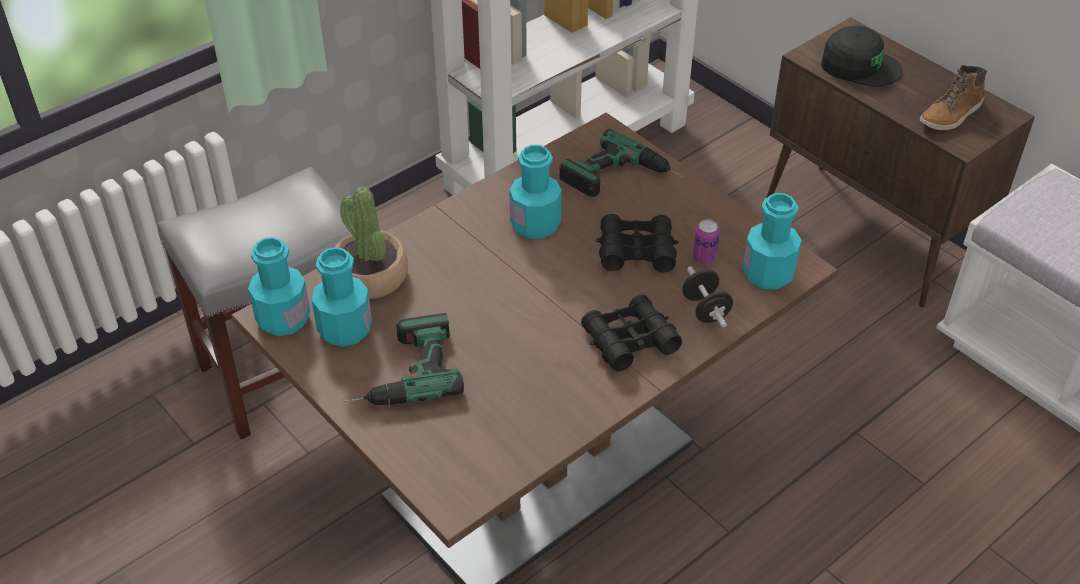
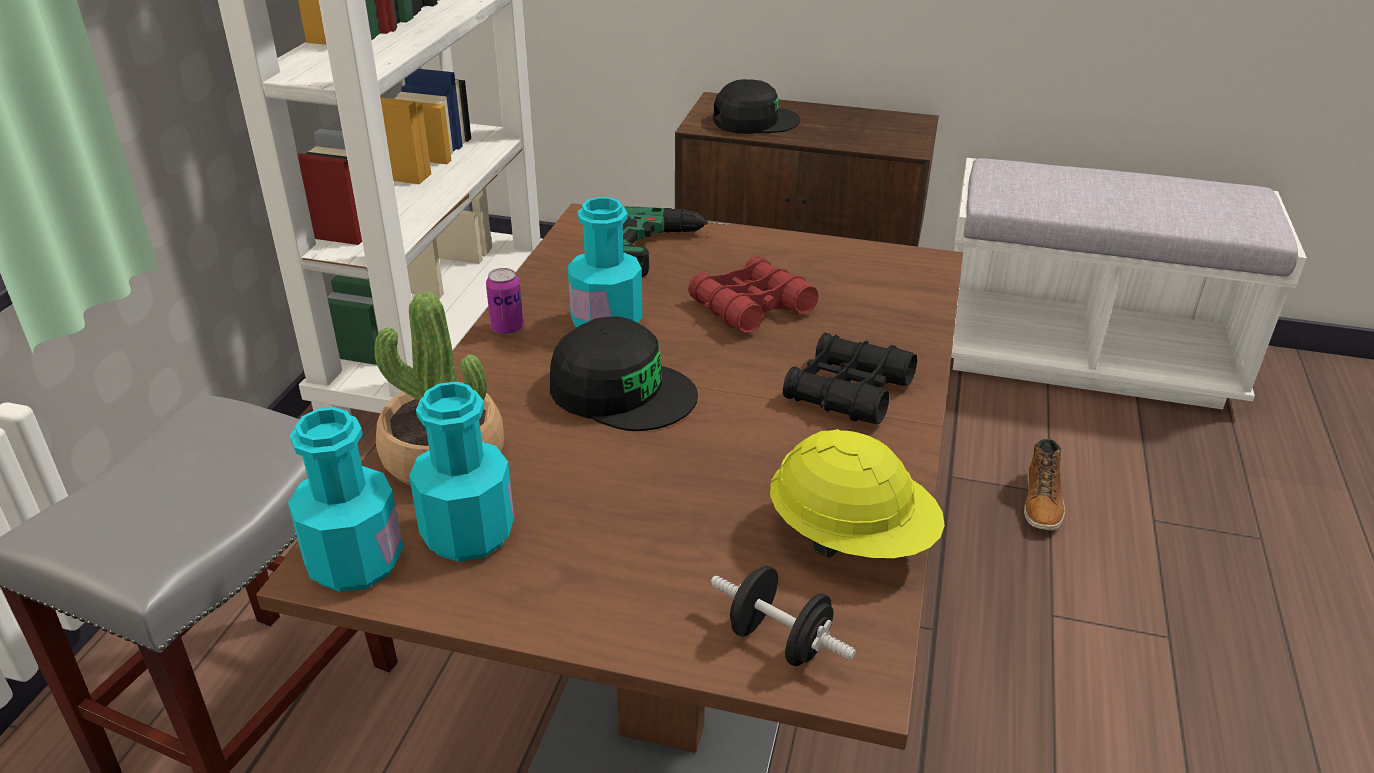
camera: 35 degrees left, 10 degrees down
power drill [342,313,464,405] -> none
black binoculars [596,214,679,273] -> red binoculars [688,256,818,333]
black dumbbell [682,266,733,328] -> black dumbbell moved to [711,566,856,666]
can [693,219,720,265] -> can moved to [486,268,523,335]
turquoise bottle [742,193,802,290] -> none
boot [920,65,987,131] -> boot moved to [1024,439,1065,531]
none -> black cap [550,316,698,431]
none -> yellow hard hat [770,429,945,558]

